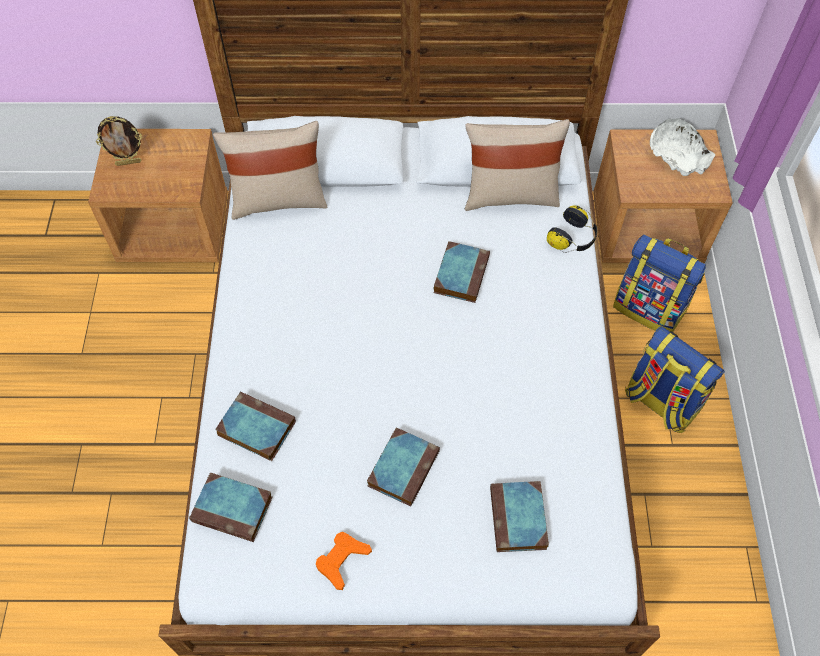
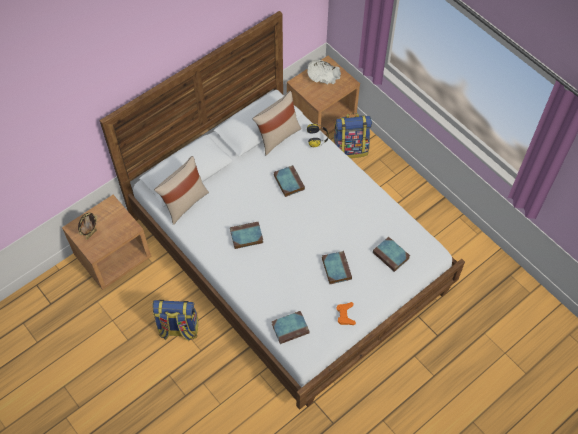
camera: 40 degrees left, 0 degrees up
book [215,392,296,461] -> book moved to [230,222,263,249]
backpack [625,326,725,433] -> backpack moved to [153,300,198,341]

